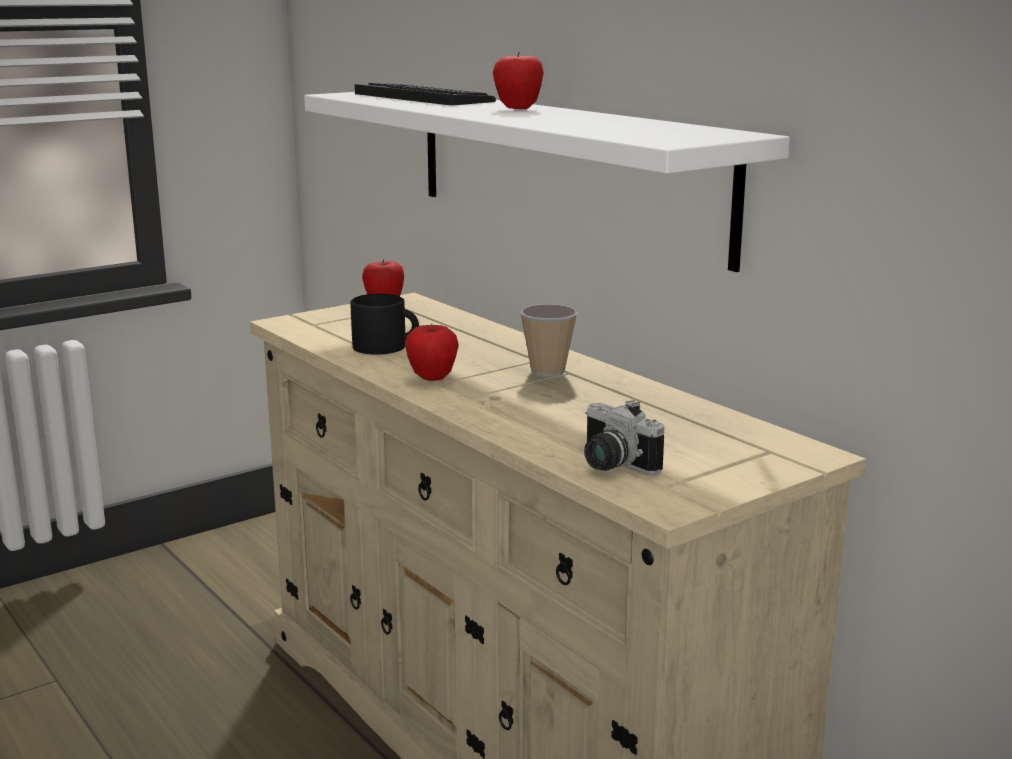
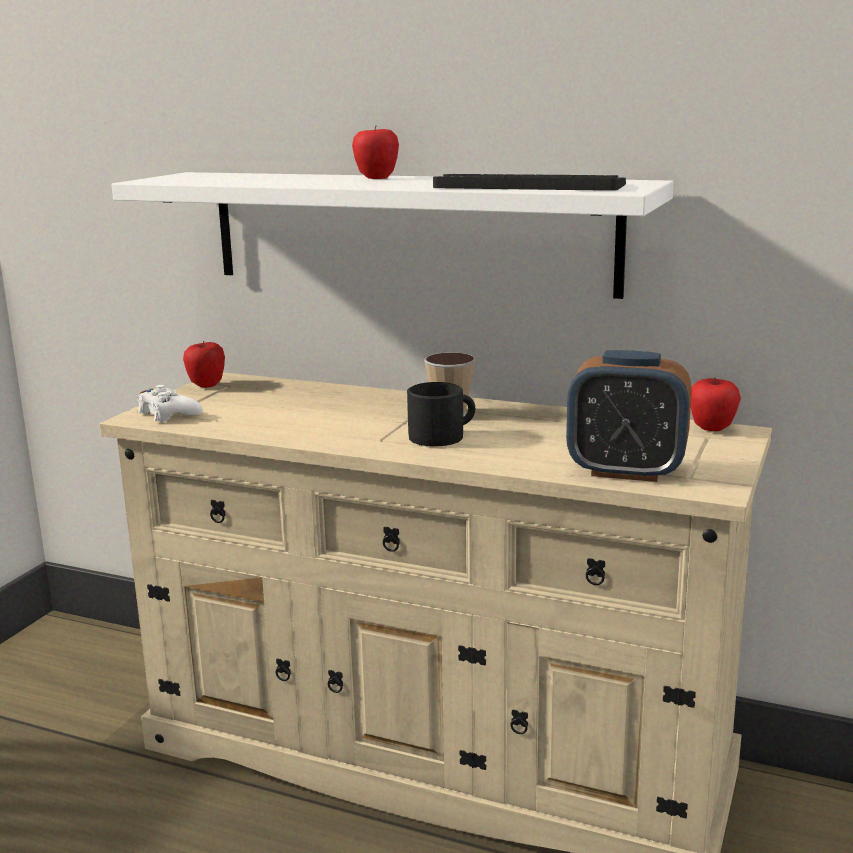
camera: 30 degrees left, 0 degrees up
black mug [350,294,419,355] -> black mug moved to [407,382,475,446]
keyboard [355,83,496,105] -> keyboard moved to [433,174,626,191]
apple [405,323,459,381] -> apple moved to [691,378,741,431]
camera [584,400,664,475] -> alarm clock [566,350,692,482]
none -> white game controller [137,385,203,422]

